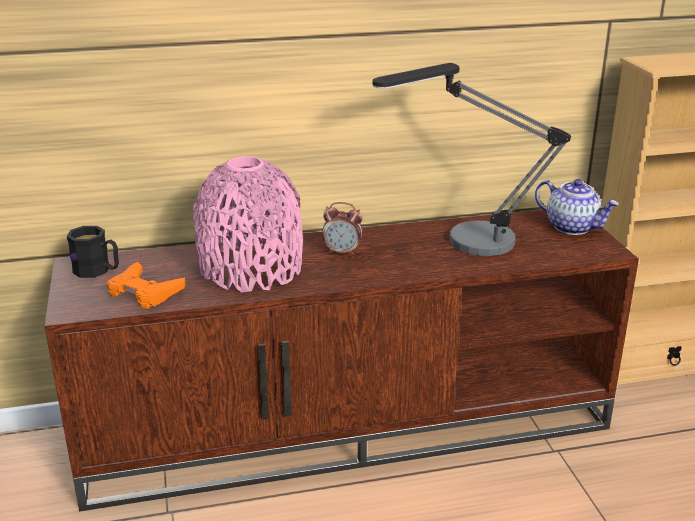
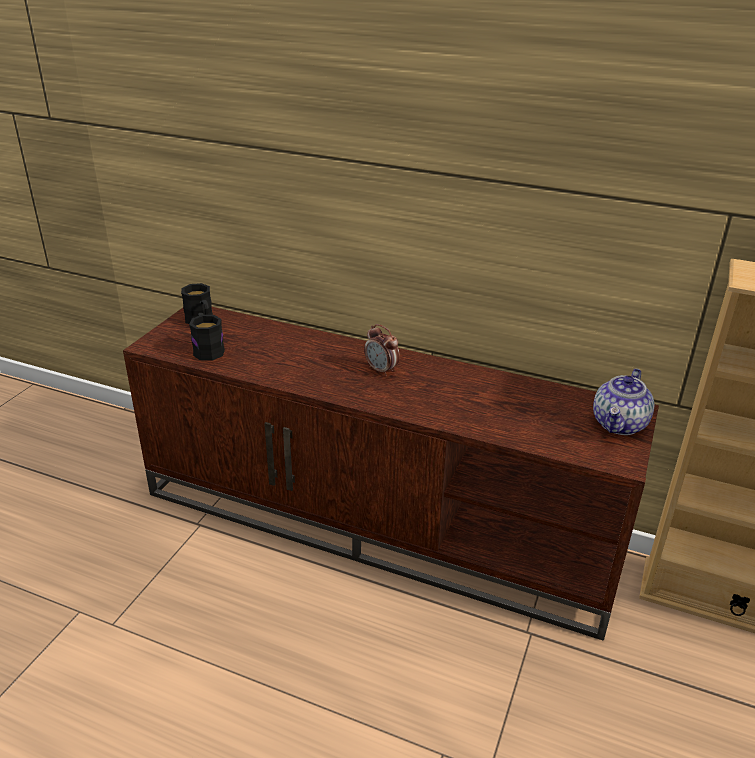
camera: 35 degrees right, 5 degrees up
orange game controller [107,262,186,309] -> black mug [189,313,225,361]
pink vase [193,156,303,293] -> none
table lamp [372,63,571,256] -> none
teapot [535,179,619,235] -> teapot turned 45 degrees clockwise [593,369,654,435]

